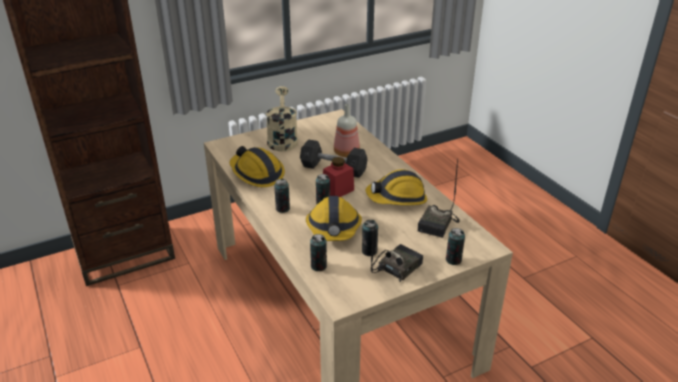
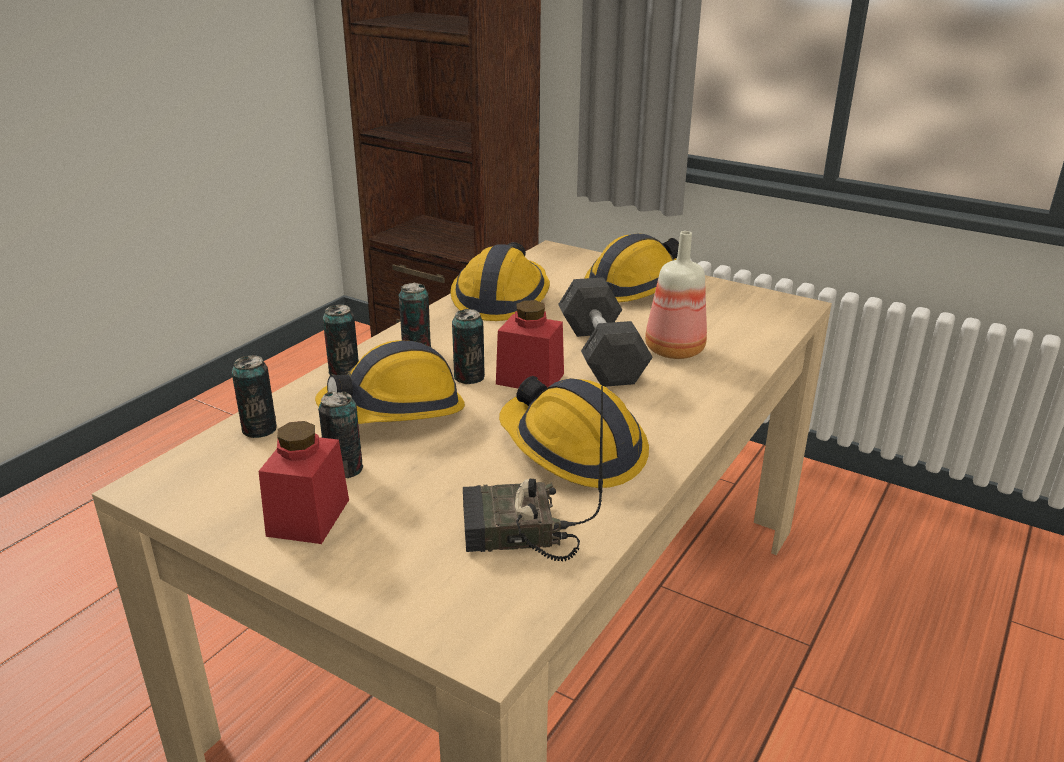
camera: 60 degrees right, 5 degrees down
beige watering can [266,86,298,151] -> hard hat [584,233,679,303]
radio [371,227,423,282] -> red jar [258,421,349,544]
can [446,228,465,265] -> can moved to [323,304,359,375]

